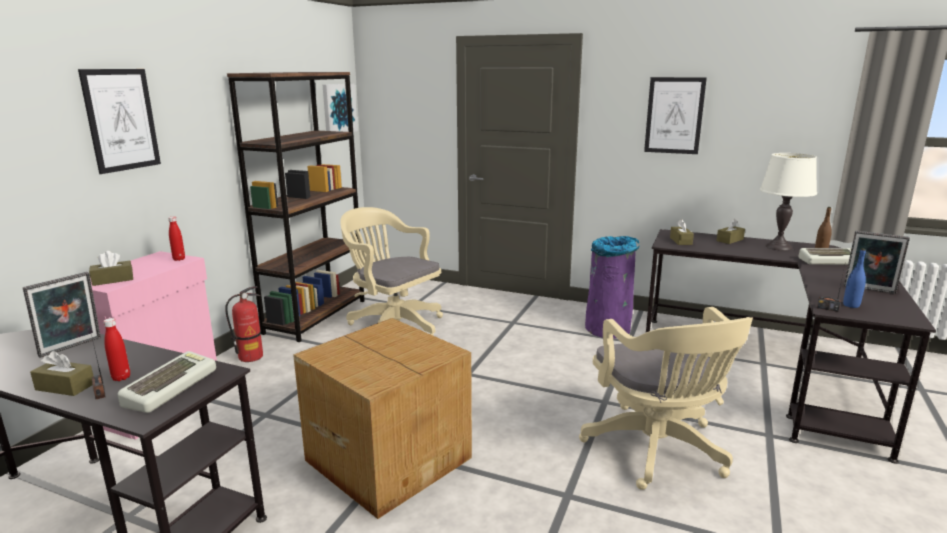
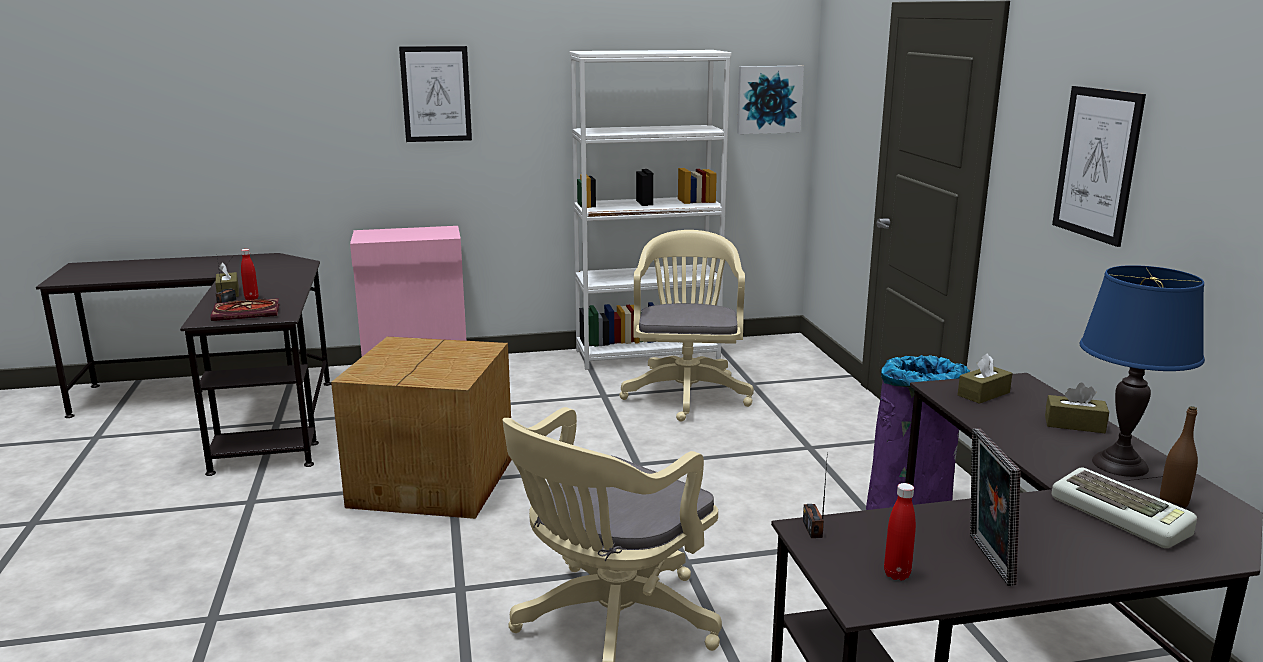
camera: 55 degrees right, 0 degrees up
picture frame [23,272,101,358] -> none
brown tissue box [89,251,133,286] -> none
keyboard [117,351,216,413] -> book [210,298,279,321]
red bottle [168,217,185,261] -> red bottle moved to [884,483,916,580]
fire extinguisher [225,286,263,362] -> none
brown bookcase [227,72,365,342] -> white bookcase [570,50,731,370]
white table lamp [760,153,817,251] -> blue table lamp [1080,265,1205,477]
blue bottle [843,248,866,308] -> none

